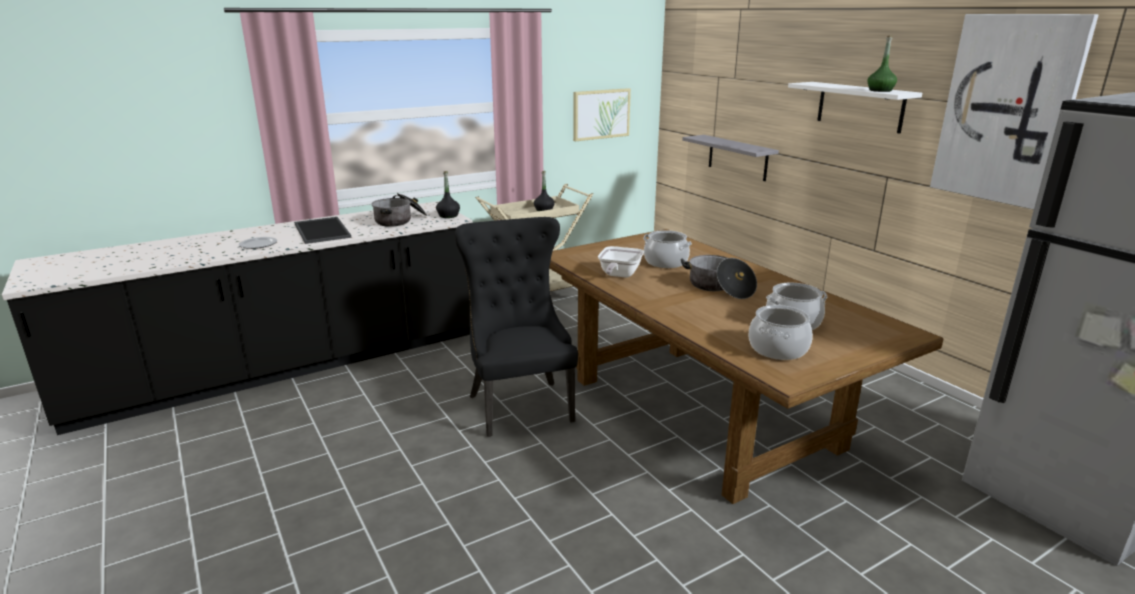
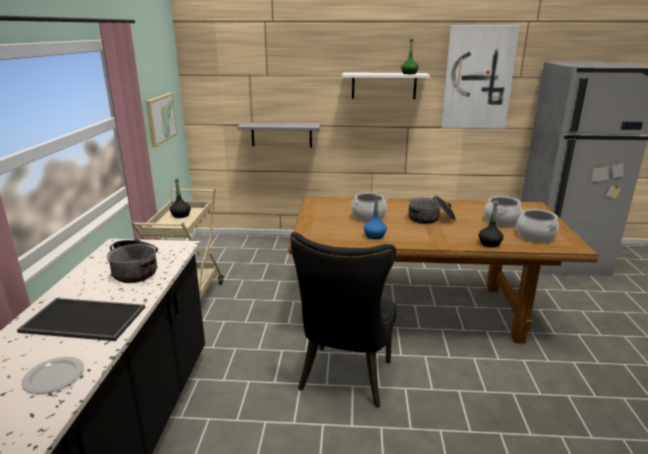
camera: 55 degrees left, 0 degrees up
black bottle [436,171,460,218] -> black bottle moved to [479,201,504,247]
black chair [455,217,578,437] -> black chair turned 90 degrees counterclockwise [290,232,397,408]
frying pan [598,246,644,278] -> blue bottle [364,194,387,239]

